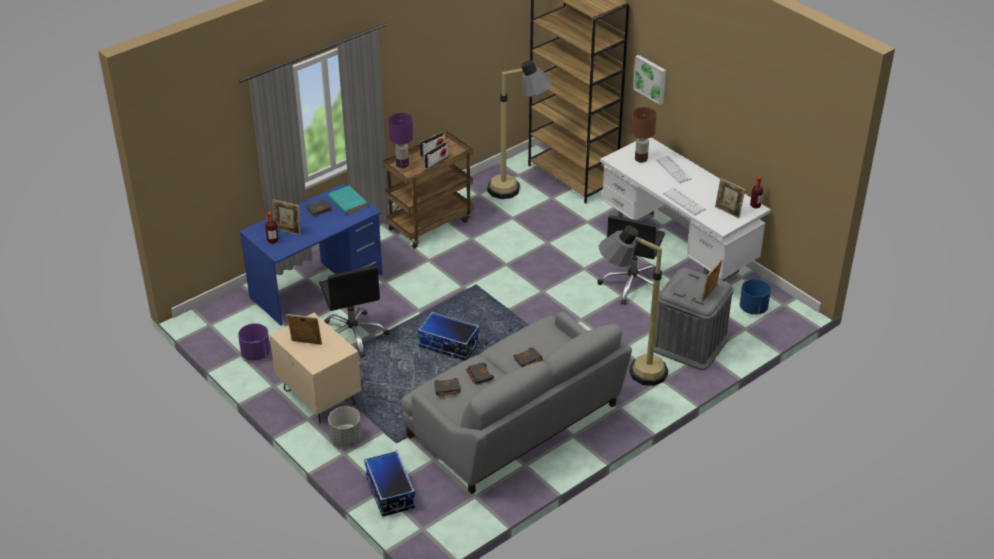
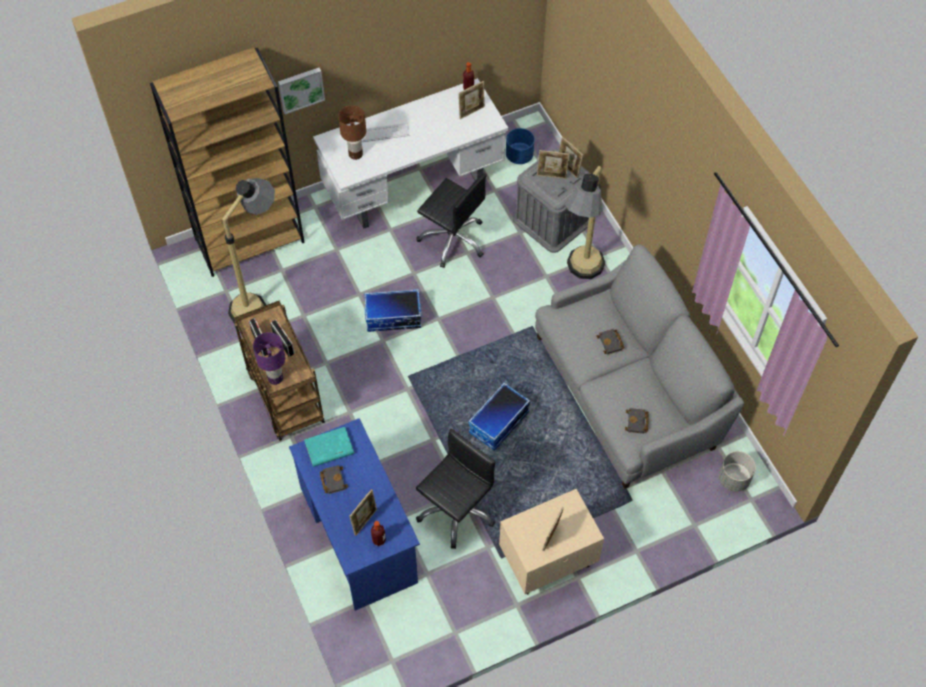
camera: 75 degrees left, 20 degrees up
purple planter [238,323,270,361] -> none
black office chair [319,266,390,358] -> black office chair turned 45 degrees counterclockwise [416,429,496,549]
grey planter [328,406,362,447] -> grey planter moved to [719,451,756,492]
storage box [364,450,415,517] -> storage box moved to [364,289,422,332]
black book [466,362,494,384] -> none
keyboard [663,187,706,215] -> none
none -> picture frame [537,150,570,179]

